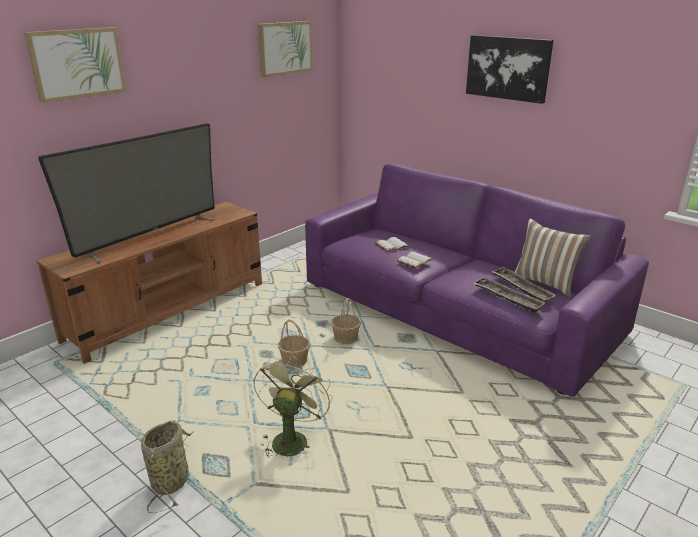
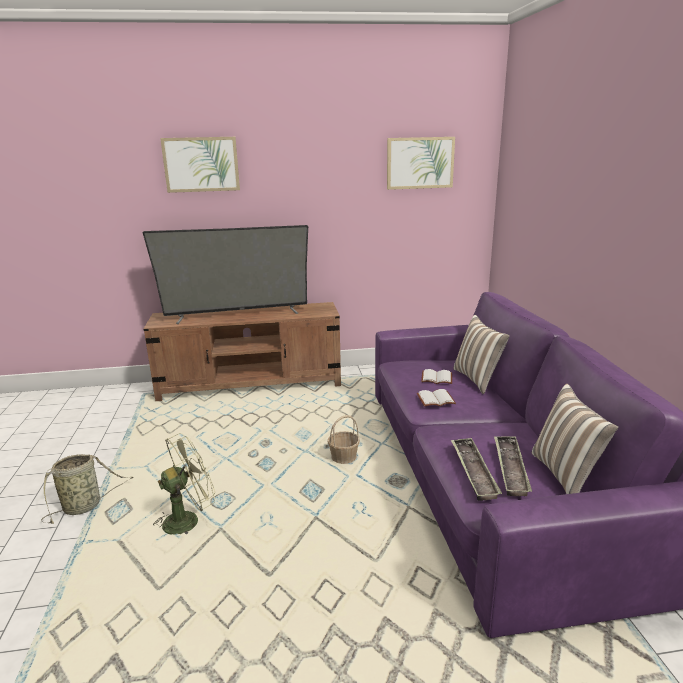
camera: 40 degrees right, 5 degrees down
basket [278,320,310,368] -> none
picture [466,35,554,104] -> none
none -> pillow [453,315,510,394]

